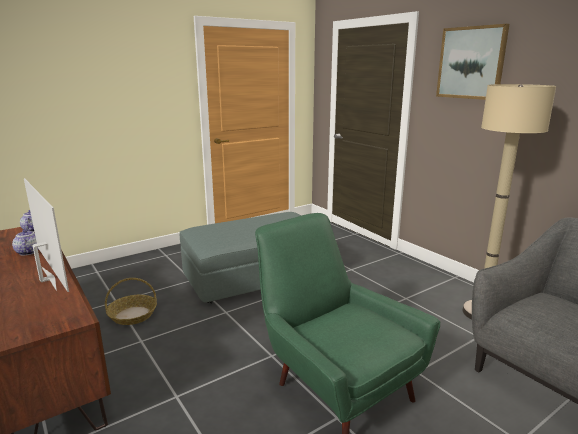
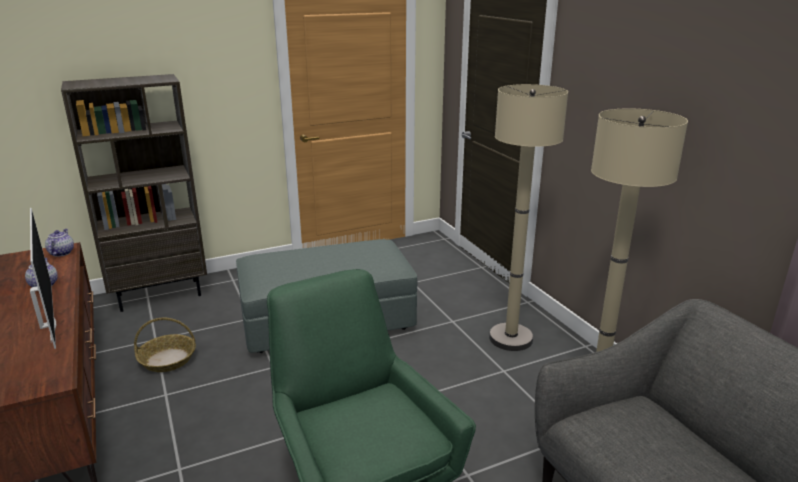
camera: 10 degrees right, 5 degrees up
picture [436,24,509,100] -> none
none -> brown bookcase [61,74,207,312]
none -> beige floor lamp [489,84,568,351]

